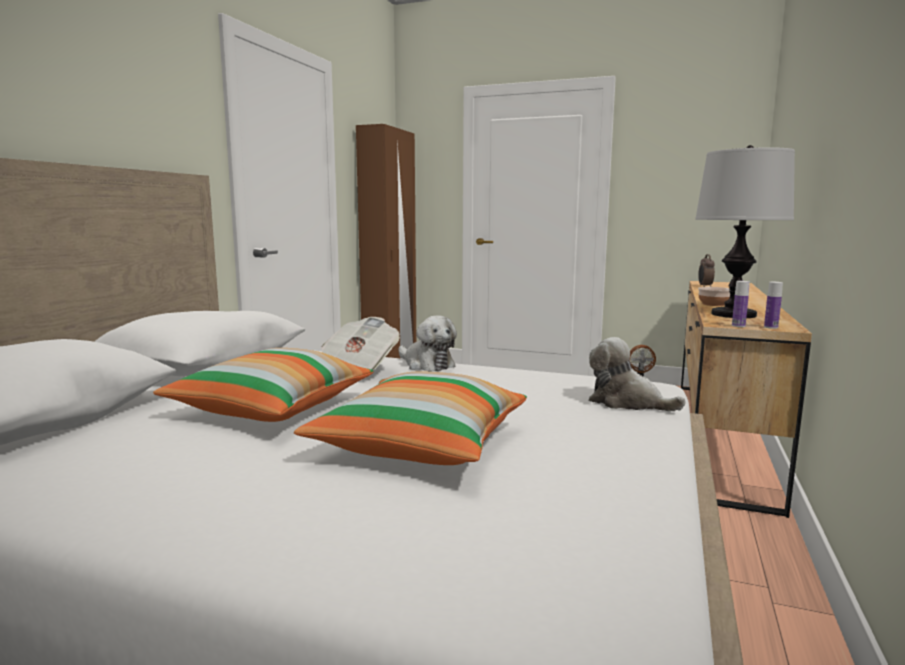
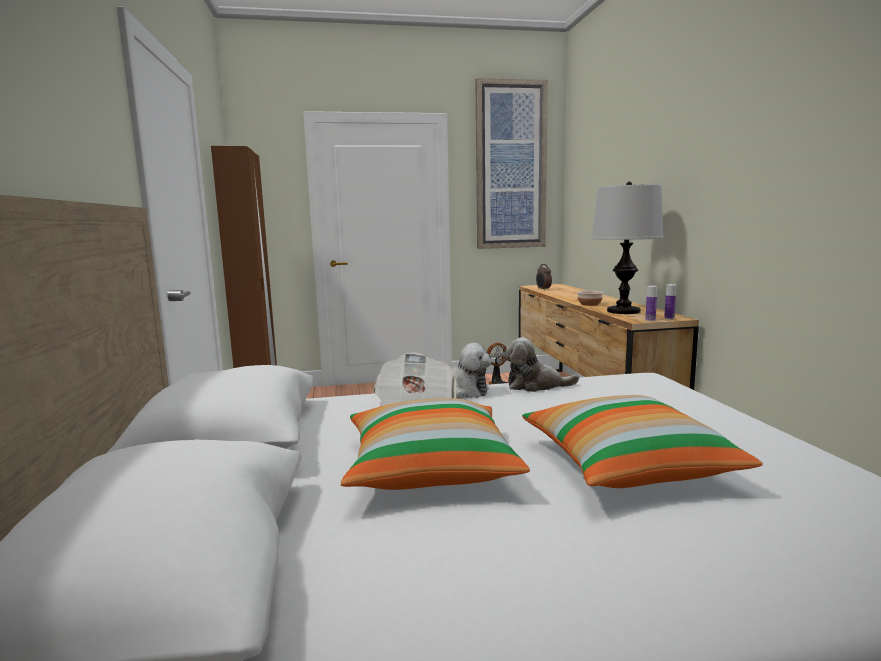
camera: 30 degrees left, 0 degrees up
plush toy [588,337,686,411] -> plush toy moved to [503,337,579,392]
none -> picture [476,78,548,249]

